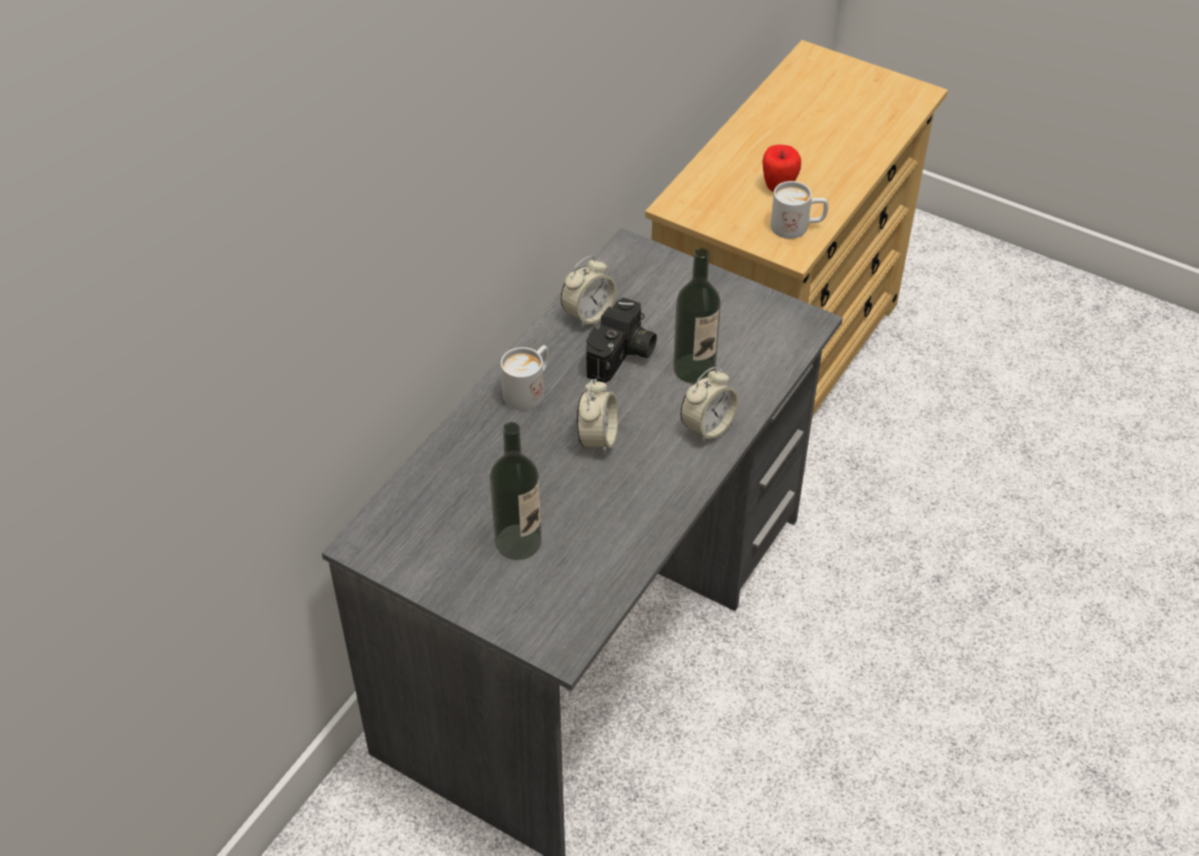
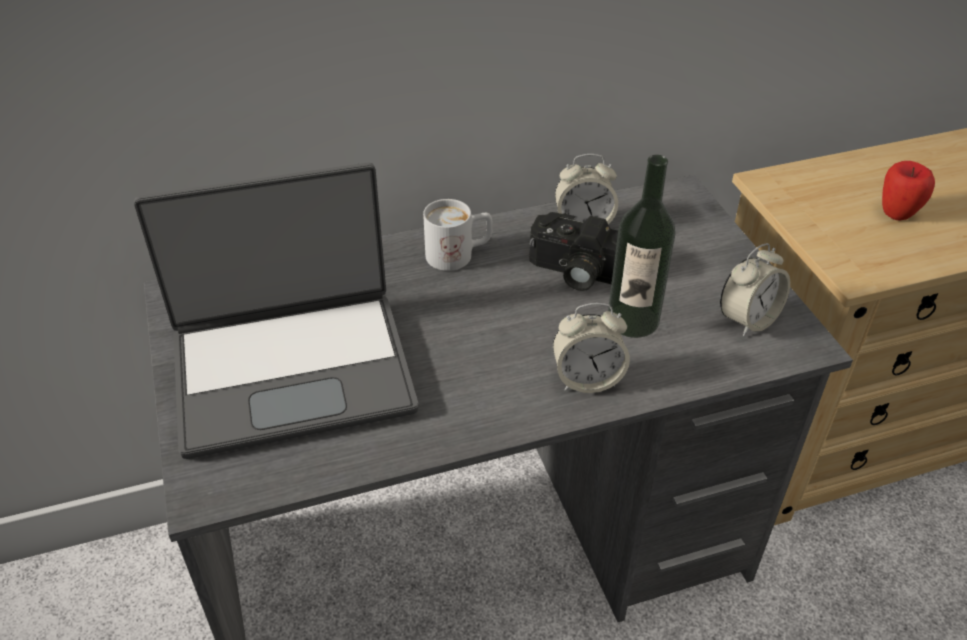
camera: 40 degrees right, 5 degrees down
bottle [490,422,542,560] -> laptop [134,163,419,459]
alarm clock [577,379,618,455] -> alarm clock moved to [720,243,790,337]
camera [586,298,657,383] -> camera turned 45 degrees clockwise [529,212,618,291]
white mug [771,181,828,239] -> none

